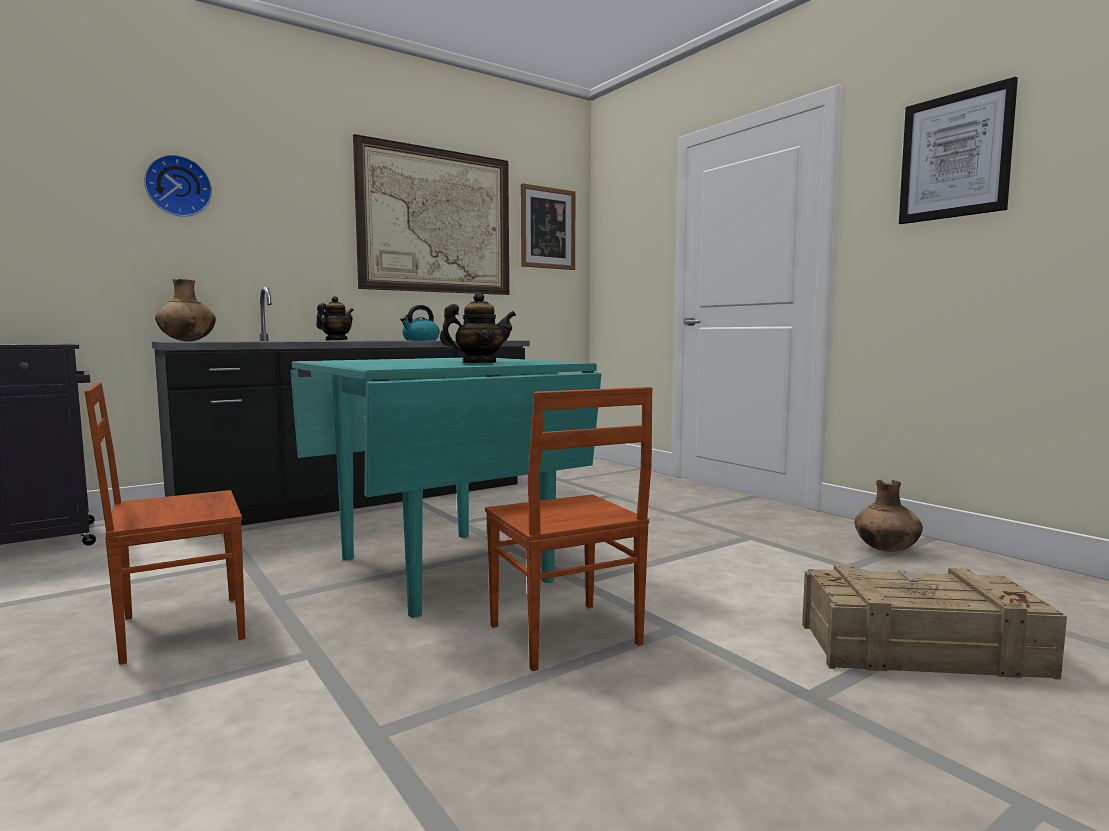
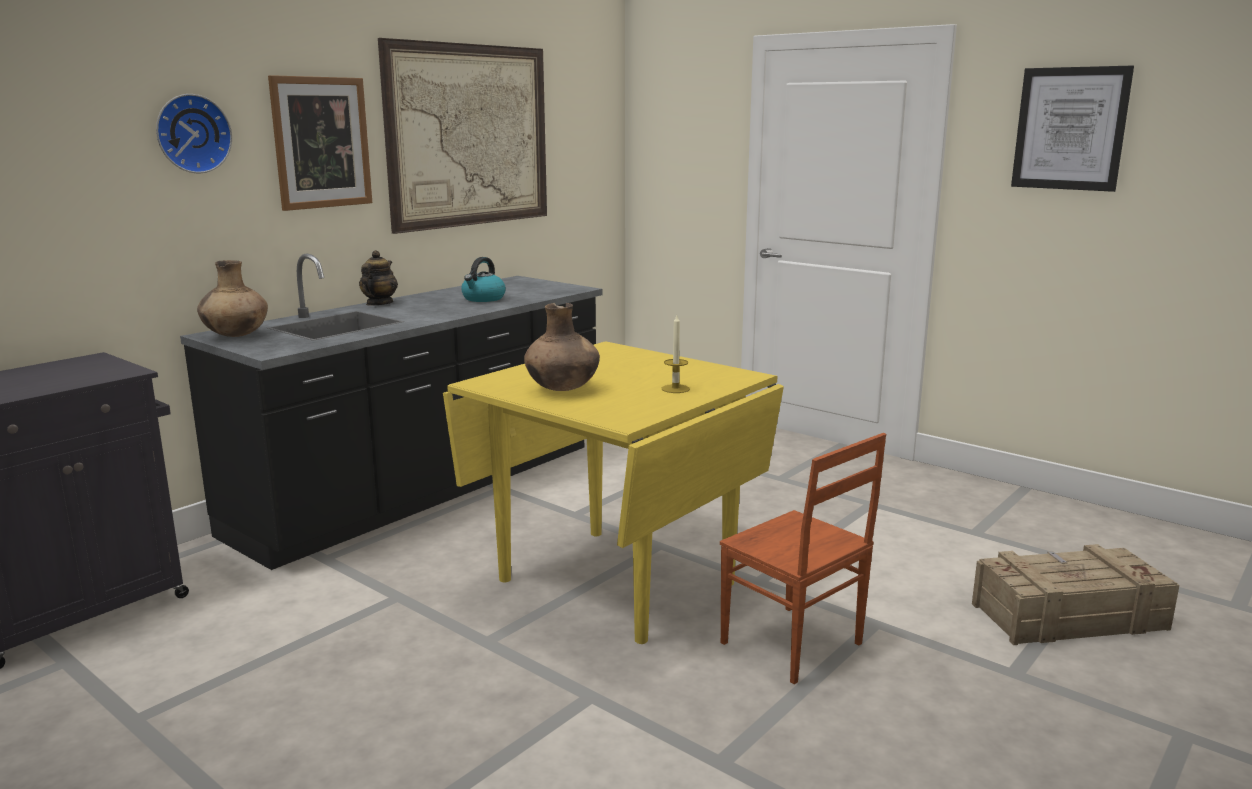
camera: 15 degrees left, 10 degrees up
brown chair [84,382,245,665] -> none
turquoise dining table [290,358,602,618] -> yellow dining table [443,341,784,644]
teapot [440,292,516,363] -> candle [662,315,690,393]
picture [521,183,575,270] -> picture moved to [268,75,372,211]
brown vase [854,479,923,552] -> brown vase moved to [524,303,600,391]

